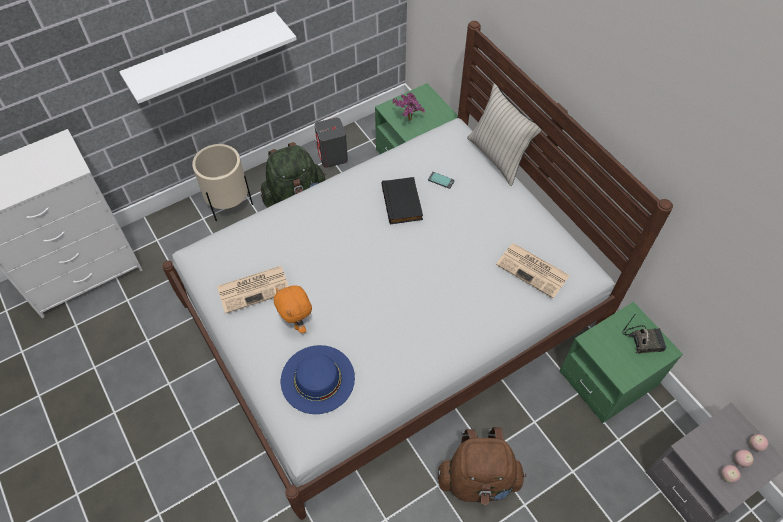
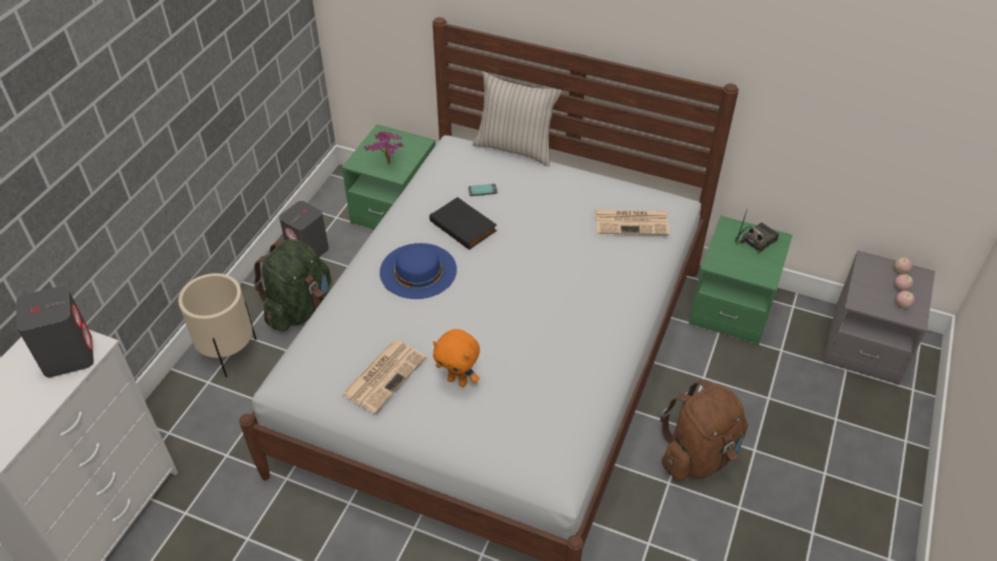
camera: 35 degrees left, 10 degrees down
white shelf [119,11,297,104] -> none
blue hat [281,345,355,414] -> blue hat moved to [380,243,457,299]
none -> grey speaker [16,286,94,377]

